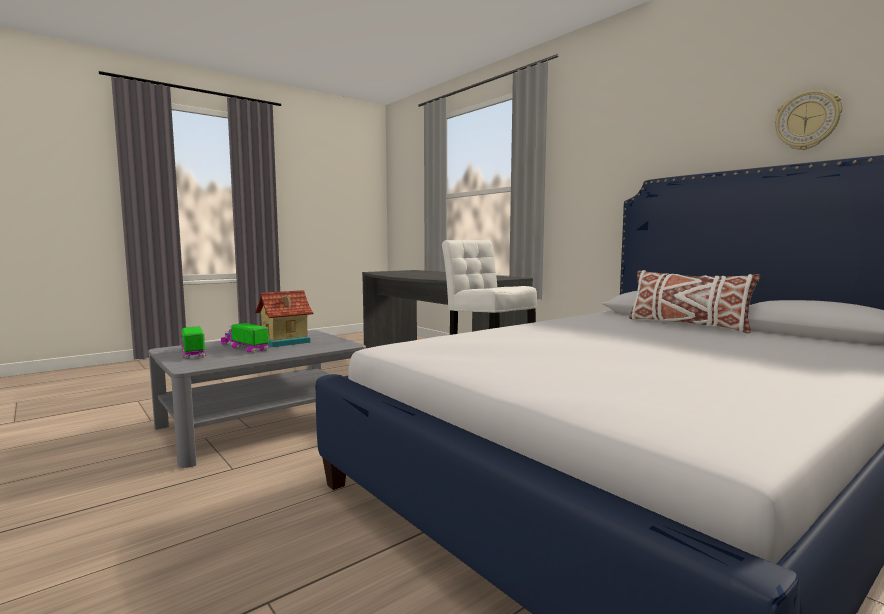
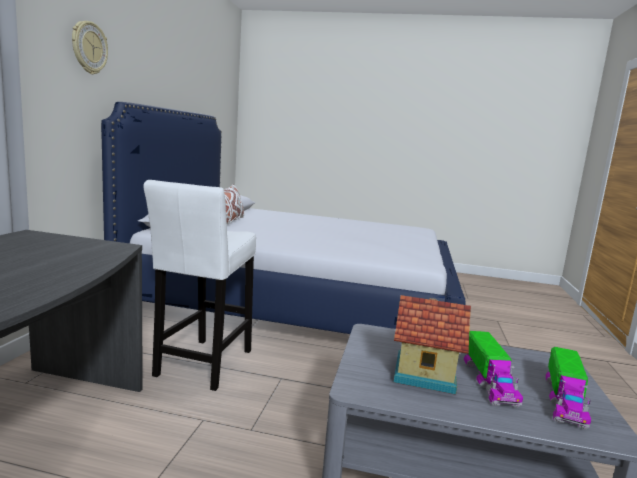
camera: 130 degrees left, 5 degrees up
wall clock [775,90,843,150] -> wall clock moved to [72,21,108,74]

